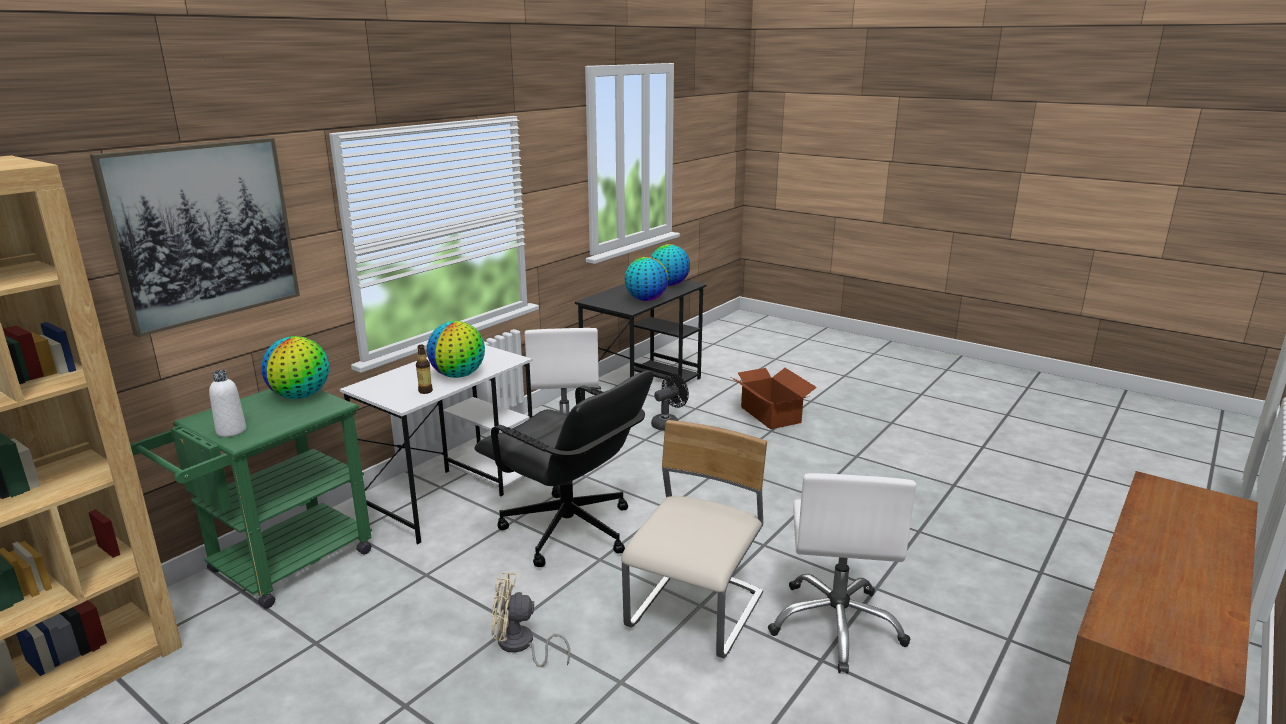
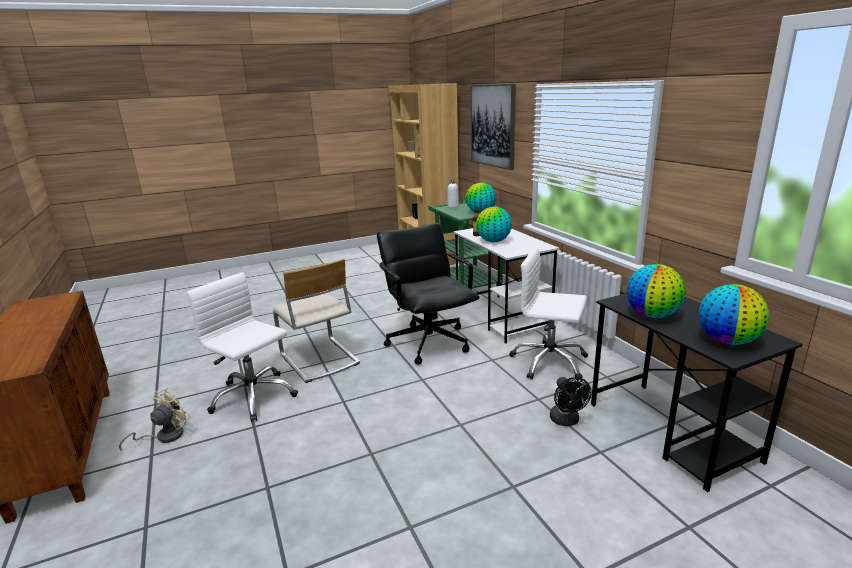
camera: 120 degrees right, 0 degrees up
black office chair [475,371,654,567] -> black office chair turned 90 degrees clockwise [377,223,480,365]
beige fan [492,572,570,667] -> beige fan moved to [119,388,191,451]
cardboard box [731,368,817,429] -> none

